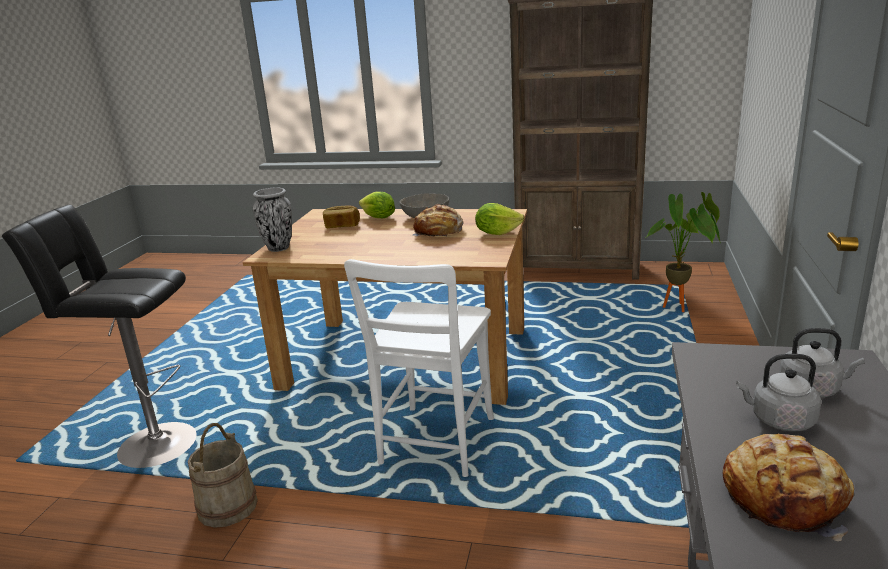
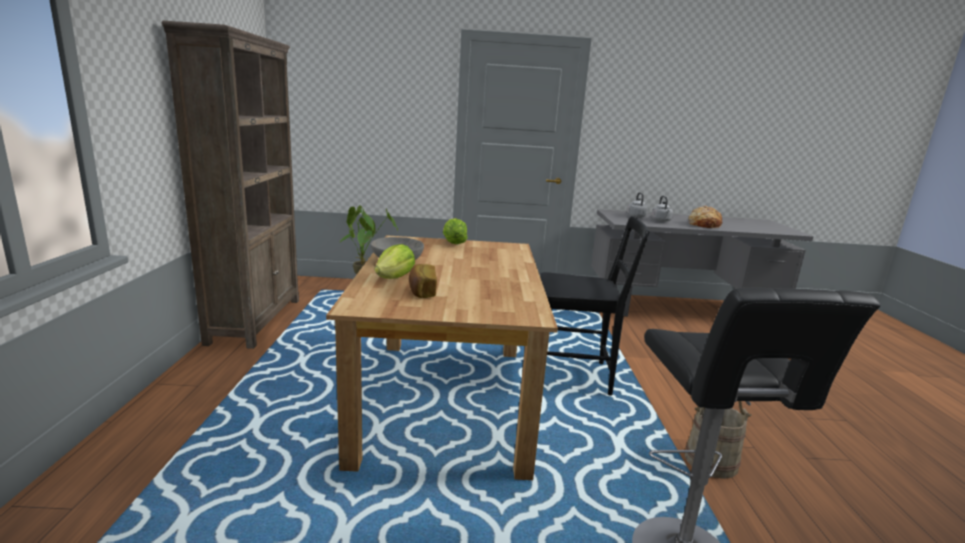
camera: 105 degrees left, 5 degrees down
vase [253,187,292,252] -> none
white chair [344,259,494,477] -> black chair [540,216,649,396]
bread [411,204,463,237] -> none

